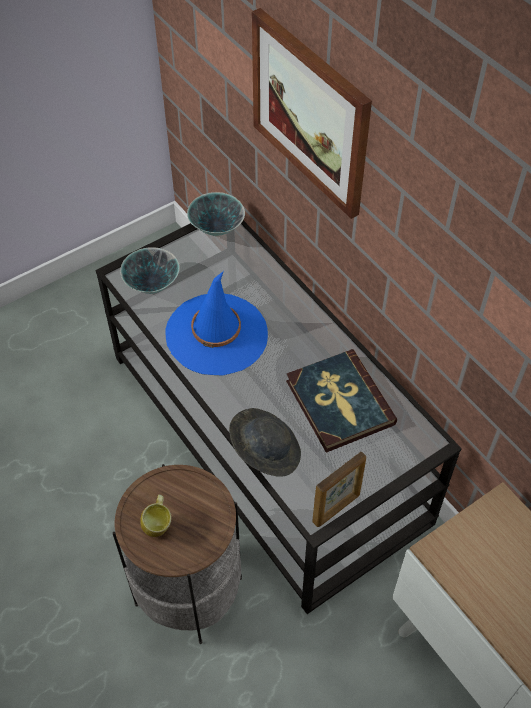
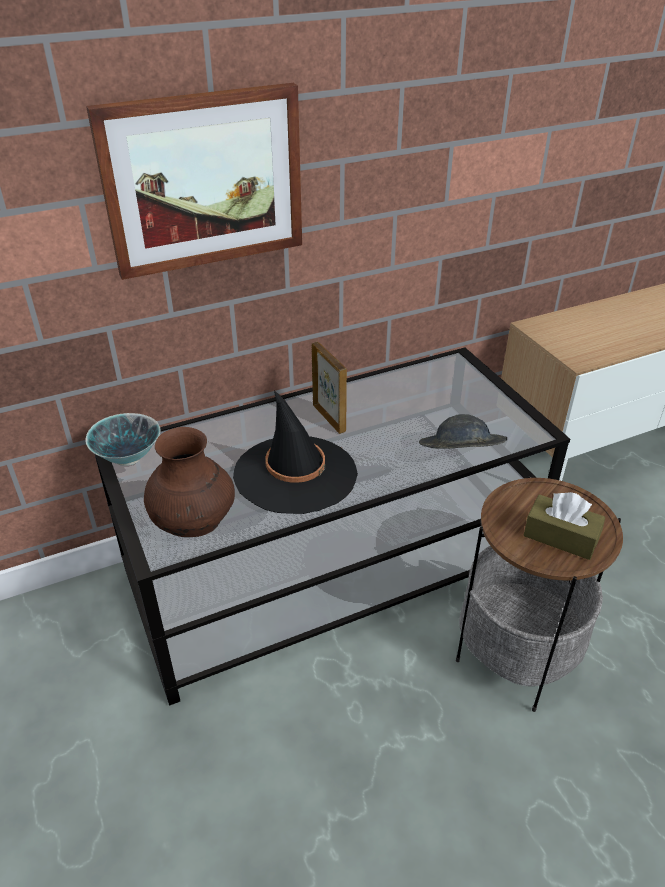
camera: 80 degrees left, 15 degrees down
bowl [120,247,180,294] -> brown vase [144,427,235,537]
mug [141,495,172,537] -> brown tissue box [523,492,605,560]
blue hat [165,271,268,376] -> black hat [233,390,358,514]
book [286,349,397,453] -> none
picture frame [312,451,366,527] -> picture frame moved to [312,342,347,434]

